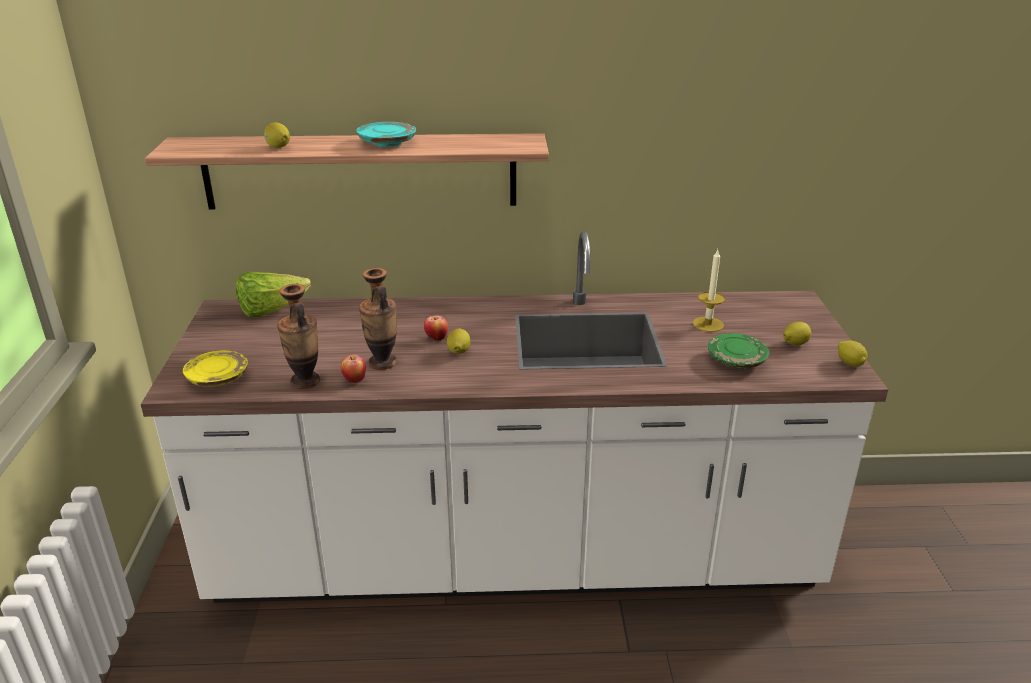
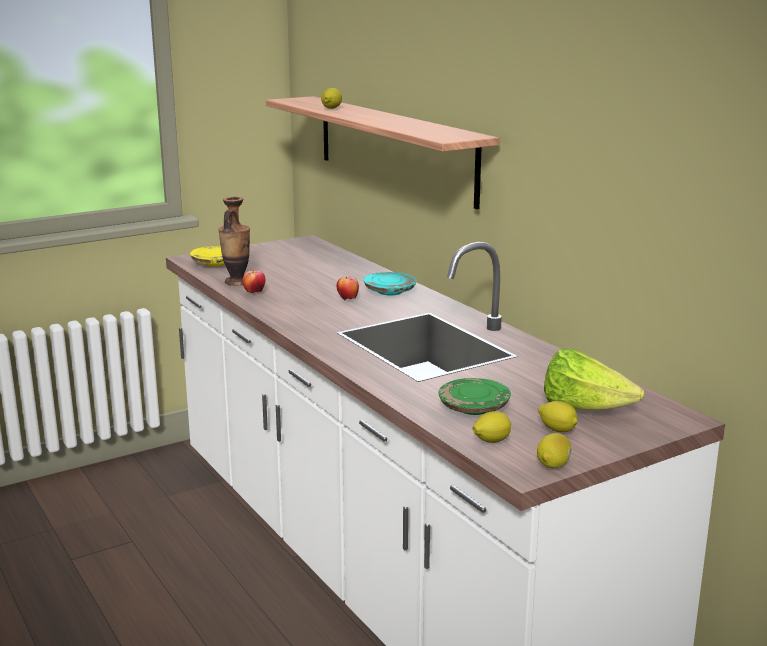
camera: 60 degrees right, 10 degrees down
lettuce [236,272,311,317] -> lettuce moved to [544,349,644,410]
turquoise plate [356,122,416,147] -> turquoise plate moved to [363,272,416,296]
vase [359,268,397,370] -> none
lemon [447,328,470,354] -> lemon moved to [472,411,511,443]
candle [693,250,725,332] -> none

